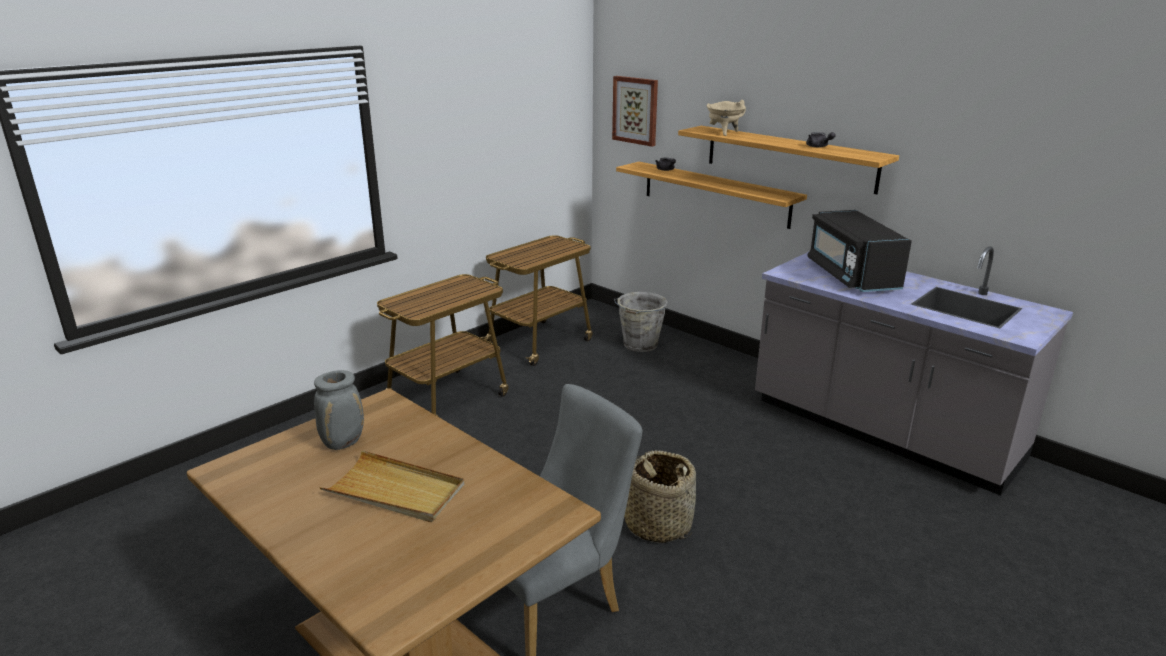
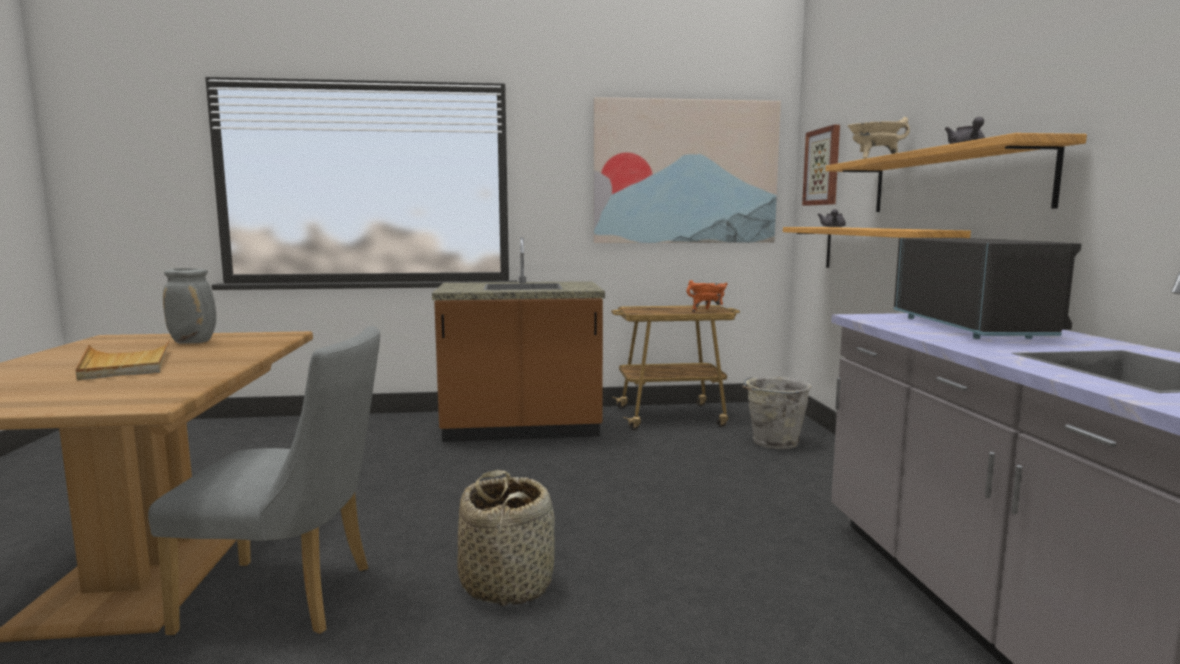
camera: 40 degrees right, 15 degrees down
cart [377,274,508,417] -> brown counter [432,237,605,442]
black microwave [807,210,912,292] -> black microwave turned 150 degrees clockwise [894,238,1082,339]
none -> picture [594,97,781,243]
none -> orange cooking pot [686,280,728,313]

